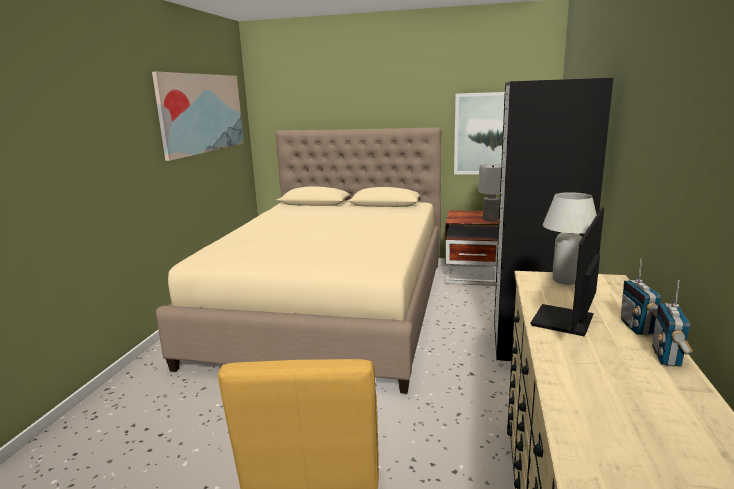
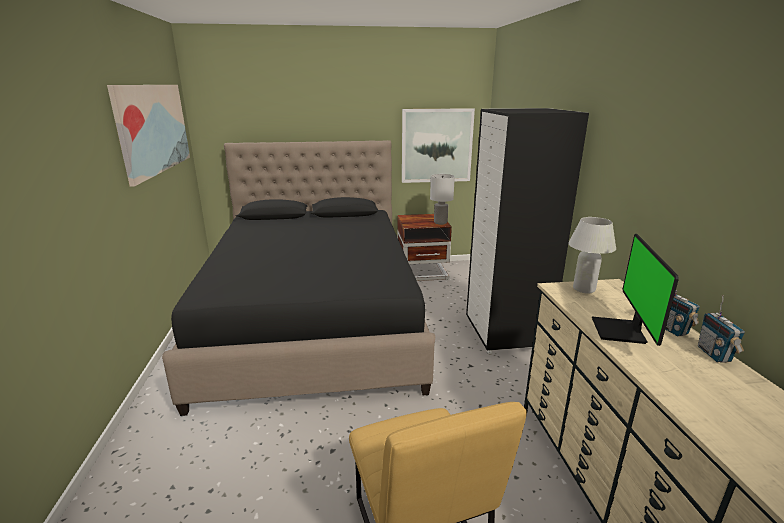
camera: 20 degrees left, 5 degrees up
beige bed [156,127,441,394] -> black bed [162,140,435,416]

